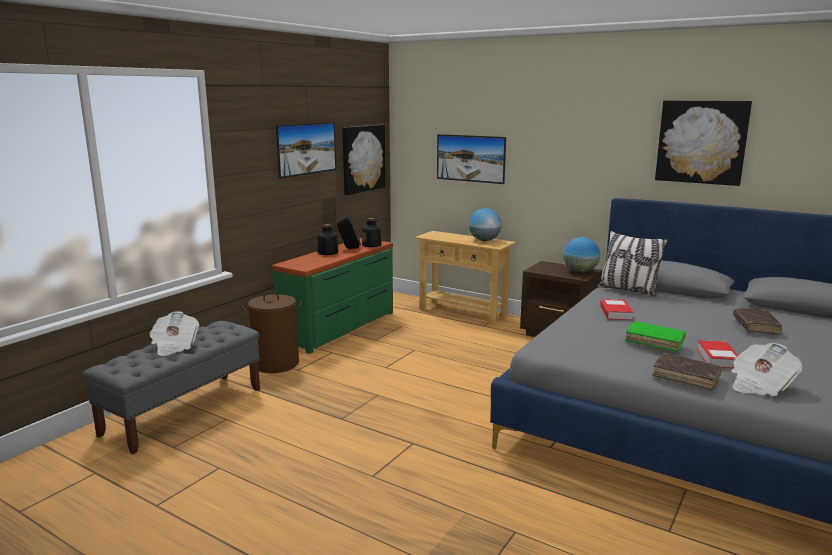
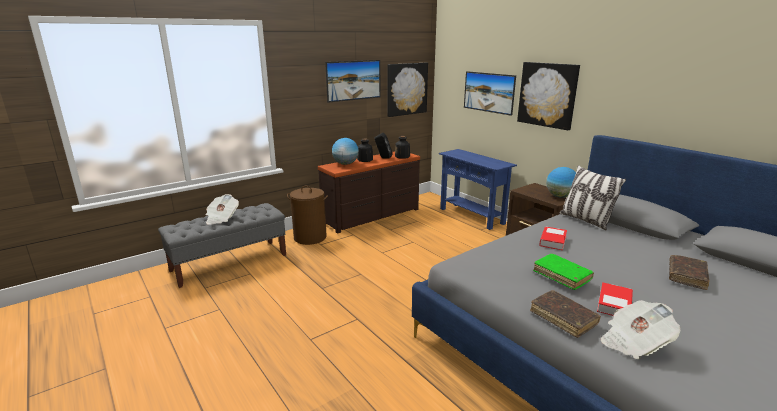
camera: 20 degrees right, 5 degrees up
green dresser [272,238,393,354] -> brown dresser [318,151,420,234]
beige console table [414,231,516,325] -> blue console table [439,149,517,230]
globe [469,208,502,241] -> globe moved to [332,138,359,165]
picture [655,101,752,186] -> picture moved to [517,62,580,130]

